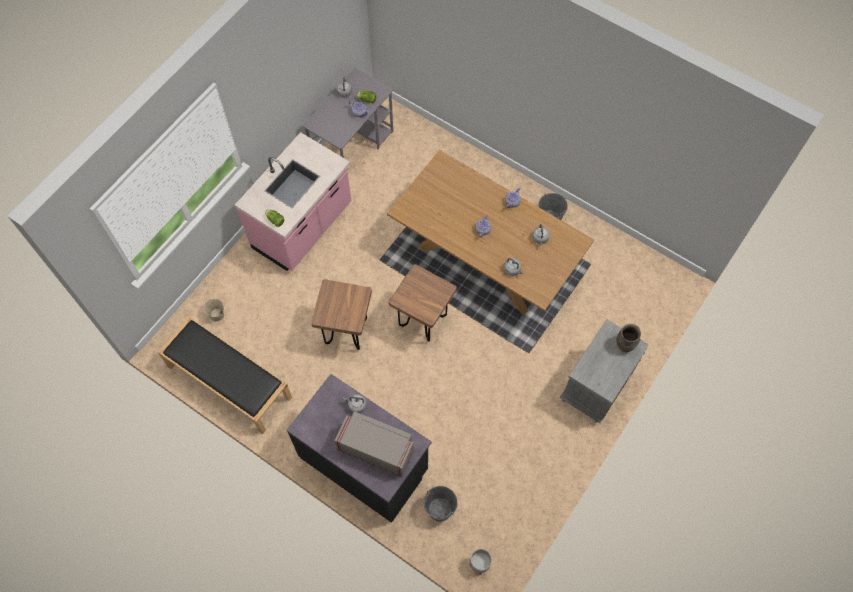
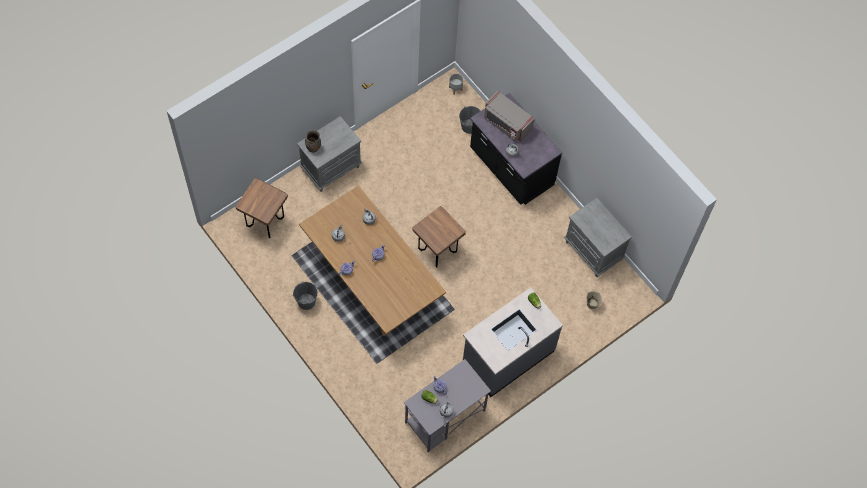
camera: 165 degrees left, 0 degrees up
black bench [158,317,292,434] -> grey nightstand [564,198,632,277]
pink counter [235,132,351,271] -> grey counter [463,287,563,397]
brown stool [311,279,372,350] -> brown stool moved to [236,178,288,238]

